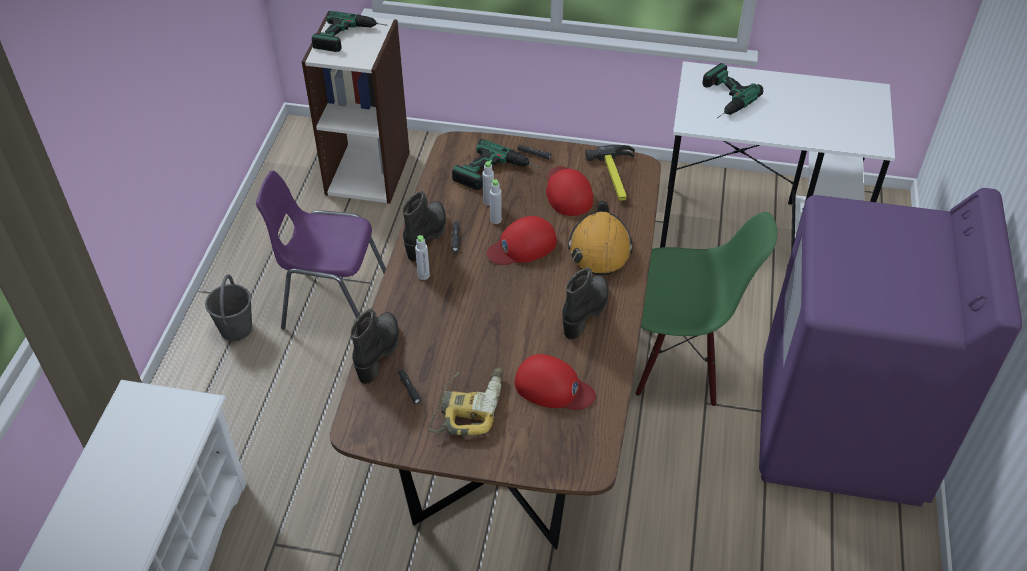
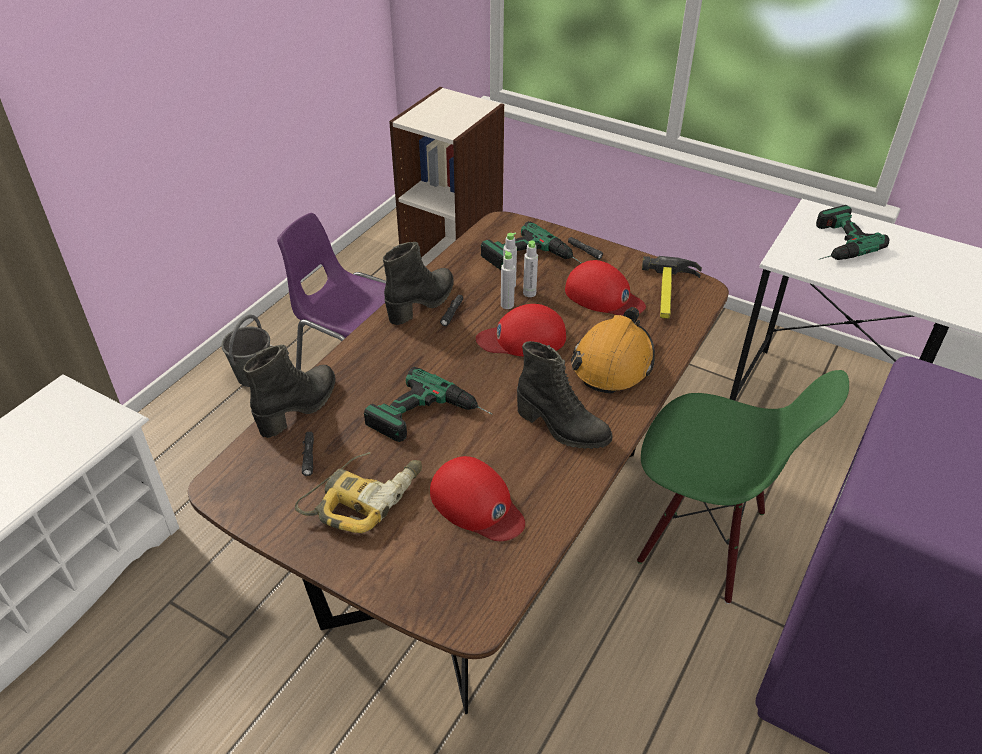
camera: 20 degrees right, 5 degrees down
power drill [312,11,388,52] -> power drill moved to [364,367,493,442]
grey bottle [415,235,430,280] -> grey bottle moved to [523,240,538,297]
red cap [546,166,593,216] -> red cap turned 120 degrees clockwise [565,260,646,316]
black boot [562,267,608,340] -> black boot turned 75 degrees clockwise [517,341,612,449]

